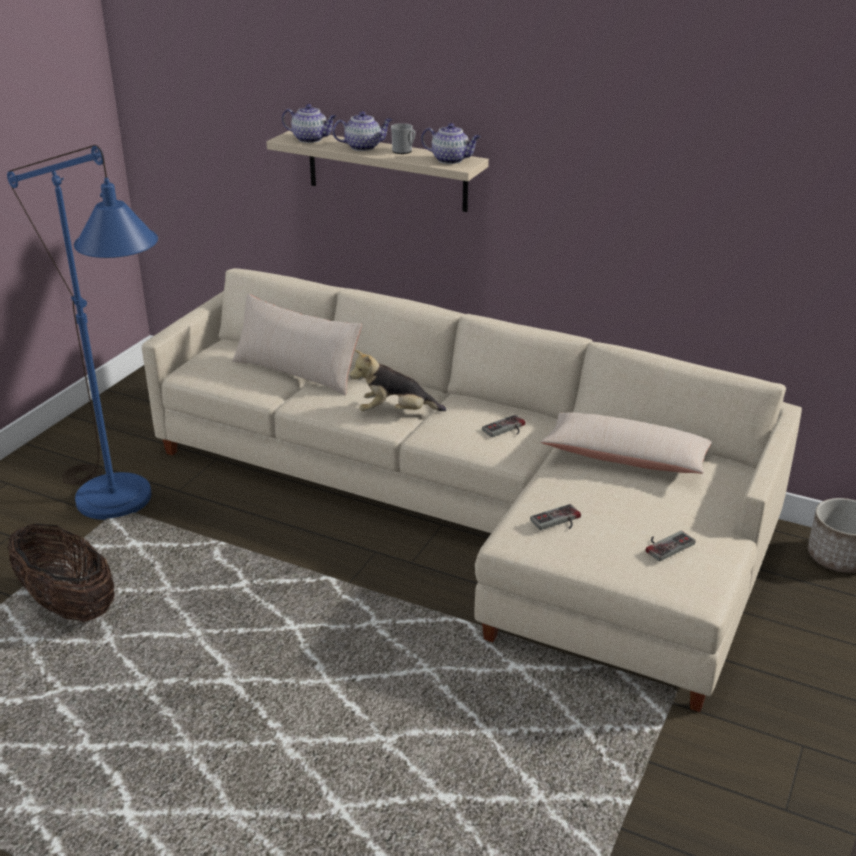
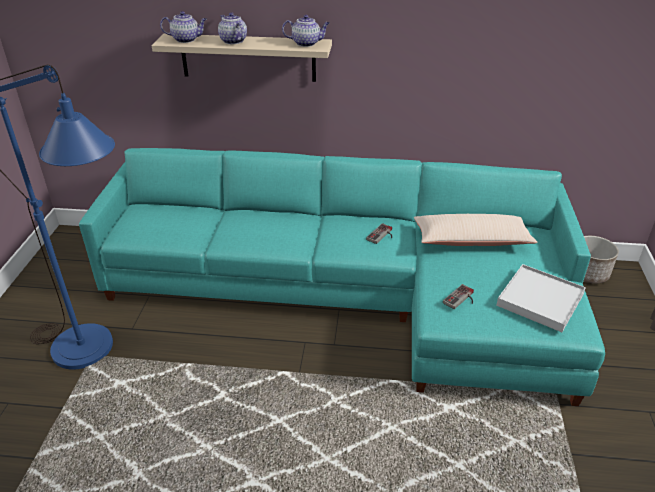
camera: 20 degrees left, 5 degrees up
basket [8,524,115,622] -> none
beige sofa [141,268,802,712] -> turquoise sofa [79,148,605,406]
beige pillow [232,294,362,395] -> none
teapot [332,111,392,151] -> teapot turned 90 degrees counterclockwise [218,12,247,44]
plush toy [349,350,446,411] -> none
mug [391,123,416,154] -> none
game controller [646,531,696,562] -> white tray [496,264,586,332]

